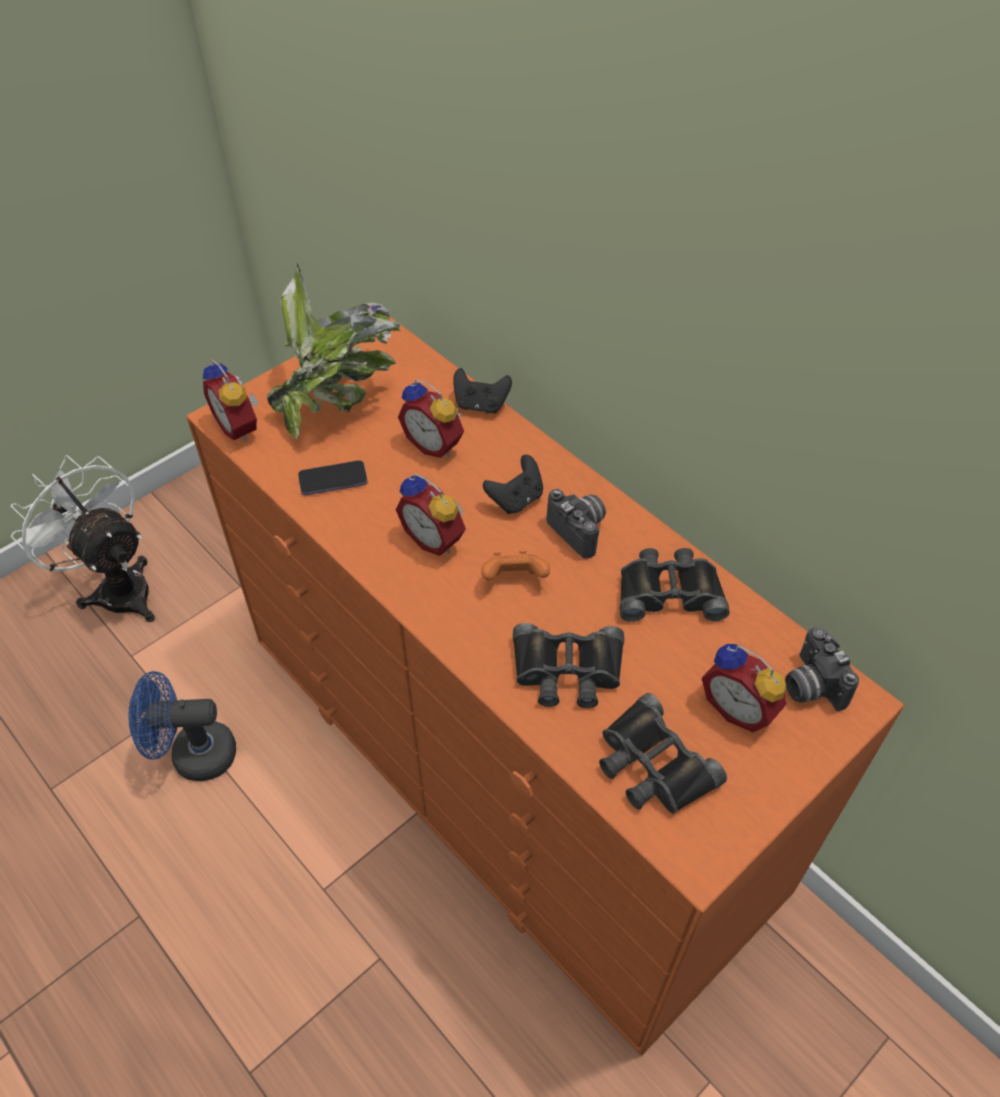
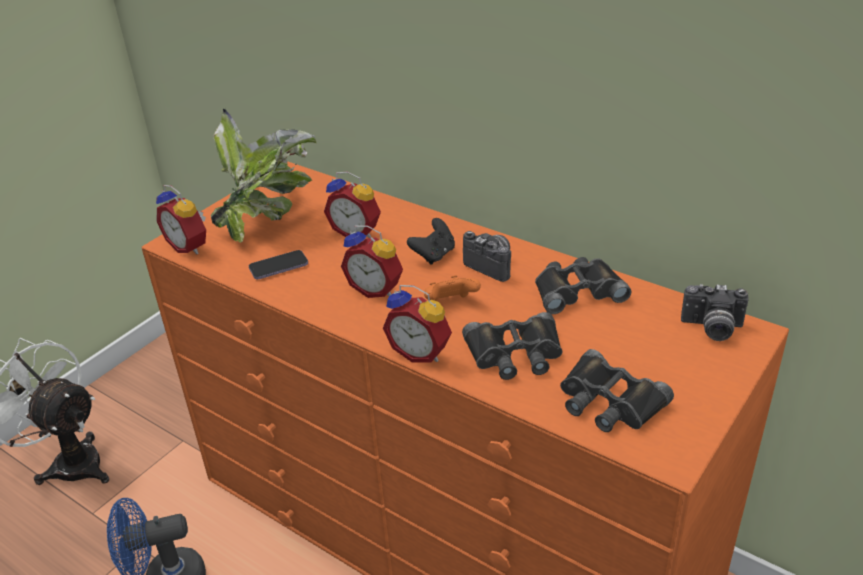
camera: 10 degrees left, 15 degrees down
black game controller [453,368,512,414] -> none
alarm clock [702,644,787,732] -> alarm clock moved to [383,285,452,363]
camera [785,627,859,711] -> camera turned 45 degrees counterclockwise [681,284,749,341]

